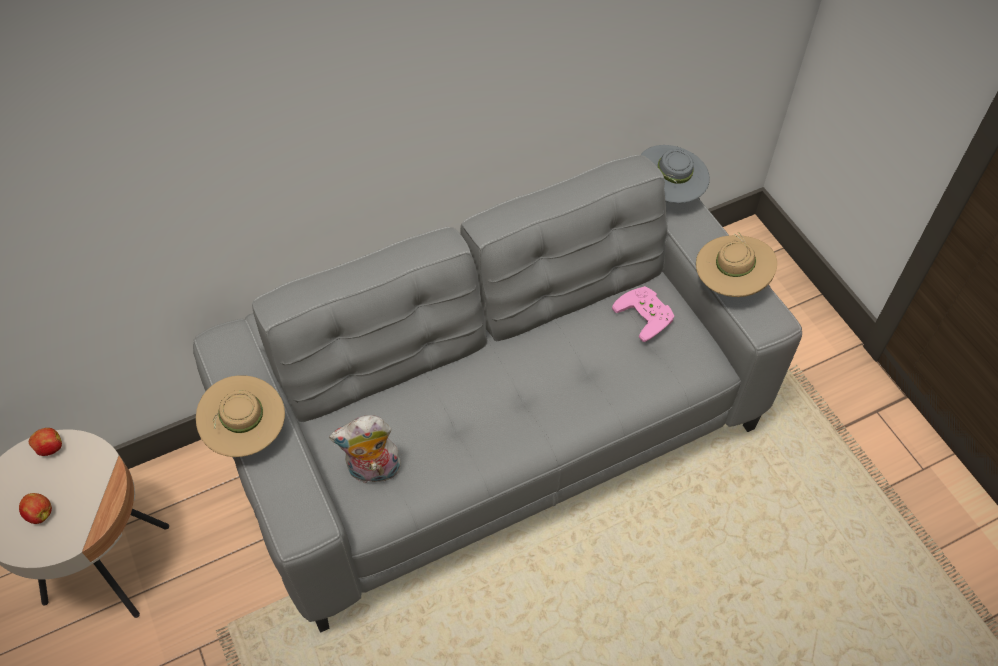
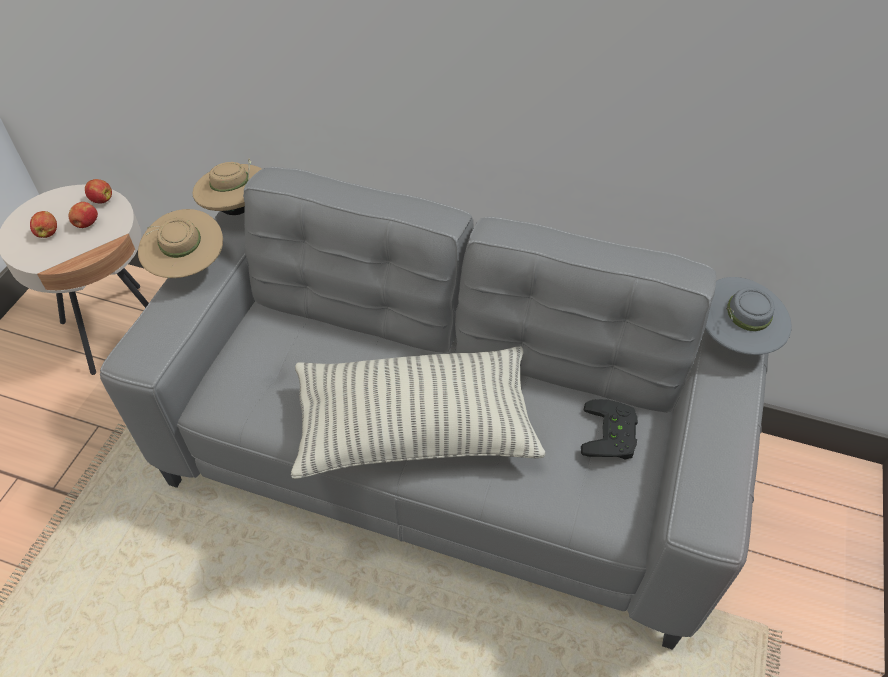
camera: 45 degrees right, 5 degrees down
plush toy [329,415,403,486] -> none
pink game controller [612,286,674,342] -> black game controller [581,399,638,460]
beige hat [696,232,777,297] -> beige hat moved to [192,159,262,215]
none -> apple [69,202,98,228]
none -> pillow [291,346,546,479]

